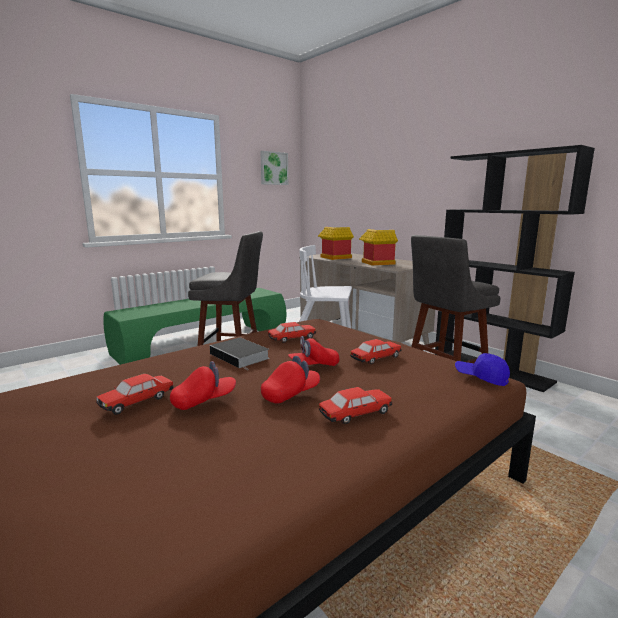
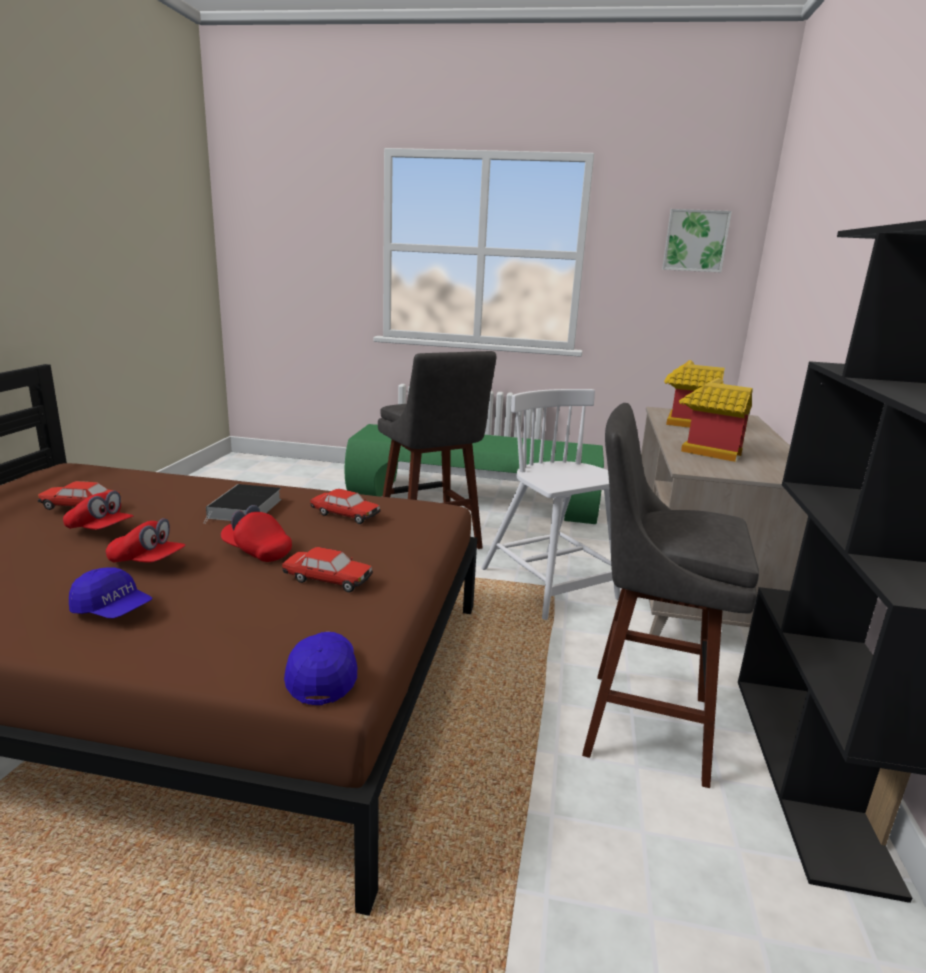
camera: 50 degrees right, 5 degrees up
toy car [319,387,393,424] -> blue cap [69,567,152,618]

